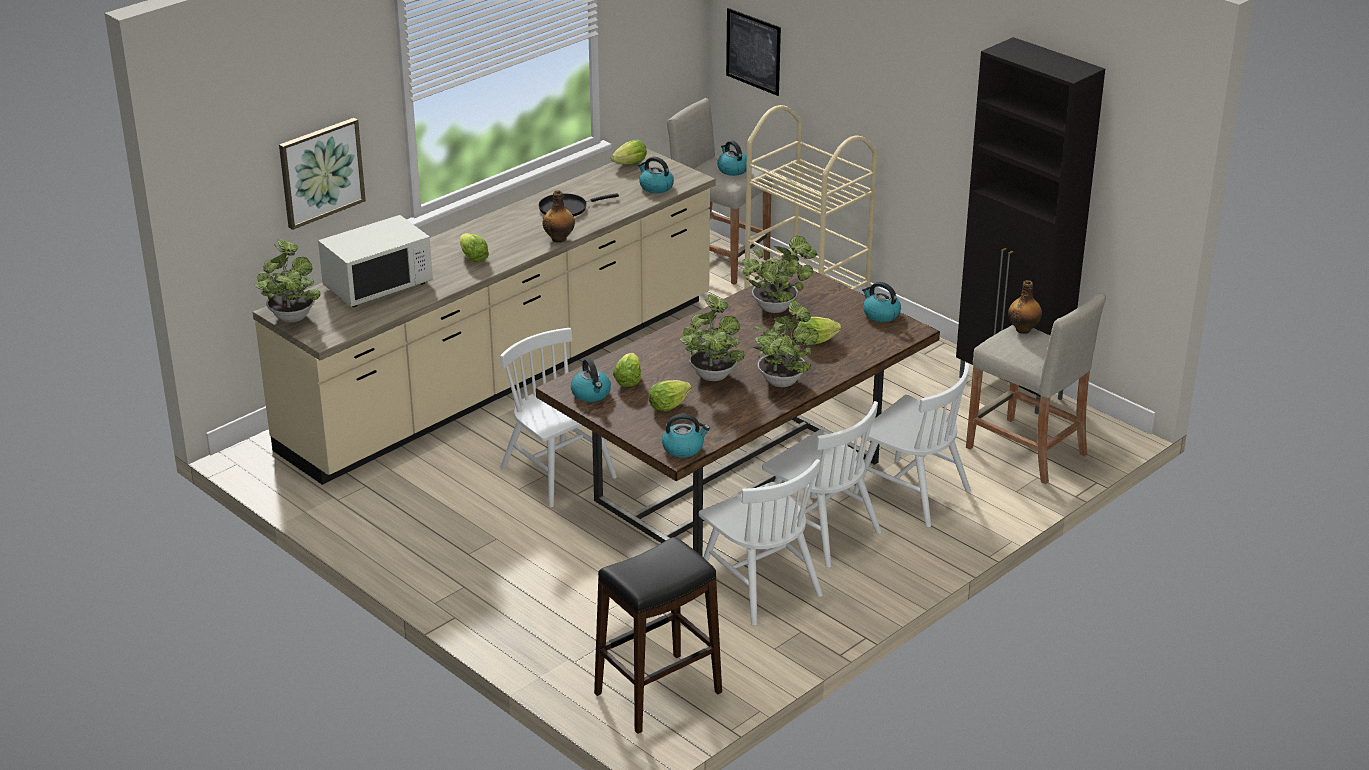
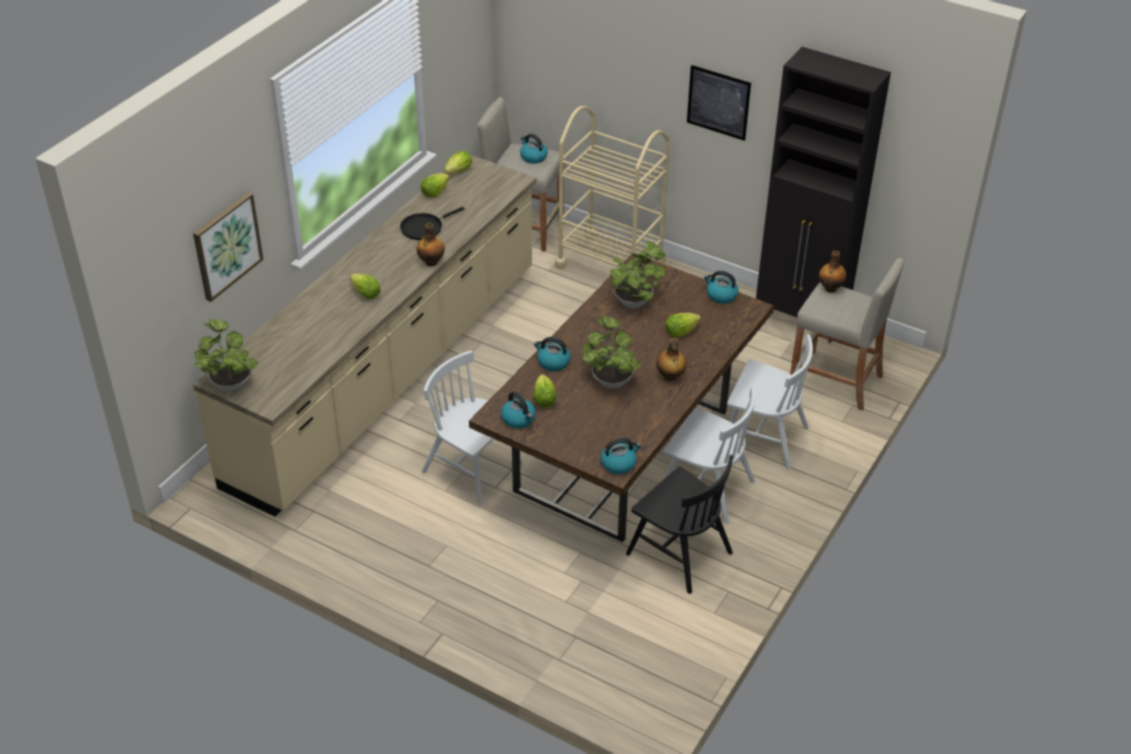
camera: 15 degrees left, 10 degrees up
white microwave [318,215,433,307] -> none
black stool [594,537,722,734] -> none
kettle [638,157,674,193] -> kettle moved to [534,337,571,371]
lettuce [649,380,691,412] -> lettuce moved to [421,173,449,198]
white chair [699,459,823,626] -> black chair [626,455,733,594]
picture [726,8,781,96] -> picture moved to [687,65,751,141]
potted plant [753,301,819,387] -> bottle [656,338,687,381]

